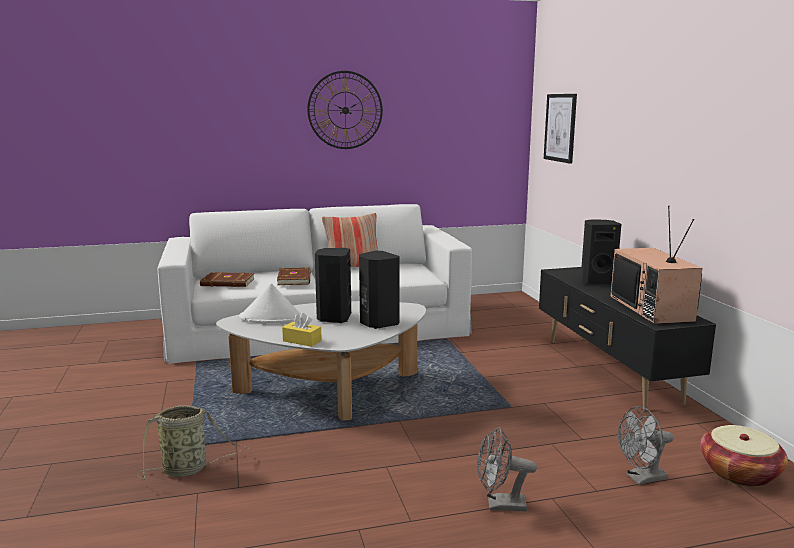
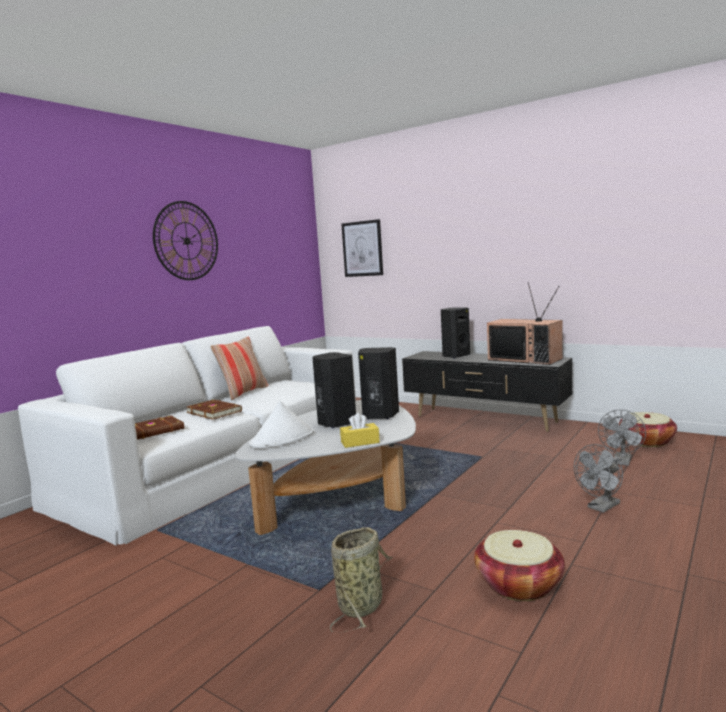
camera: 40 degrees left, 5 degrees down
none -> basket [474,530,565,601]

